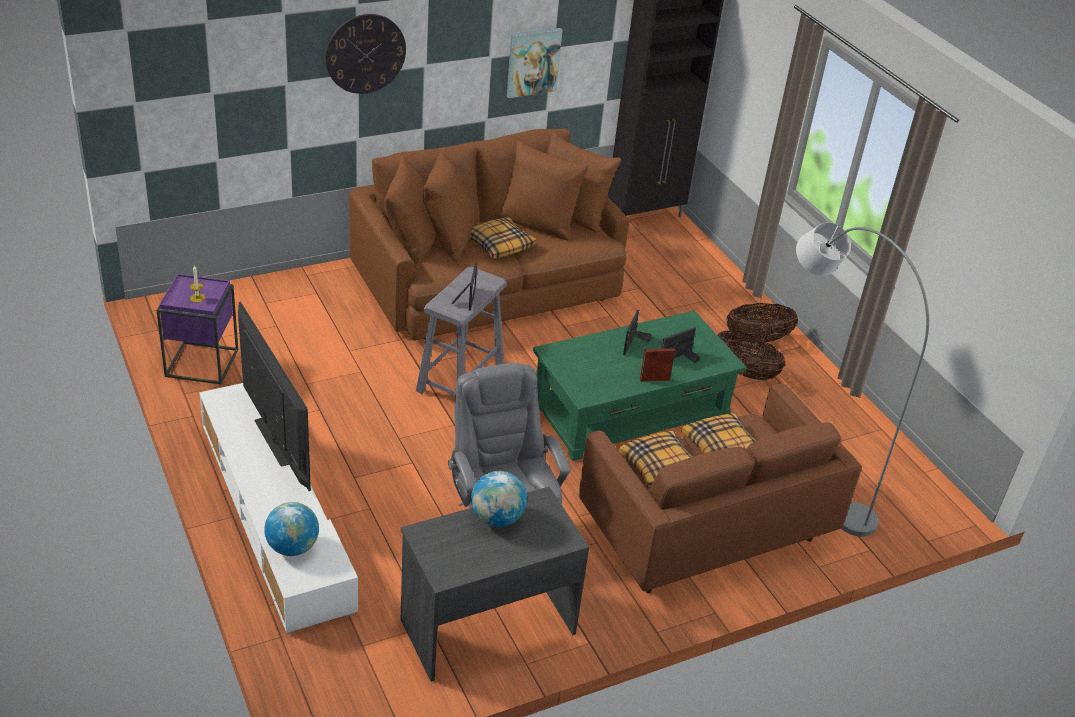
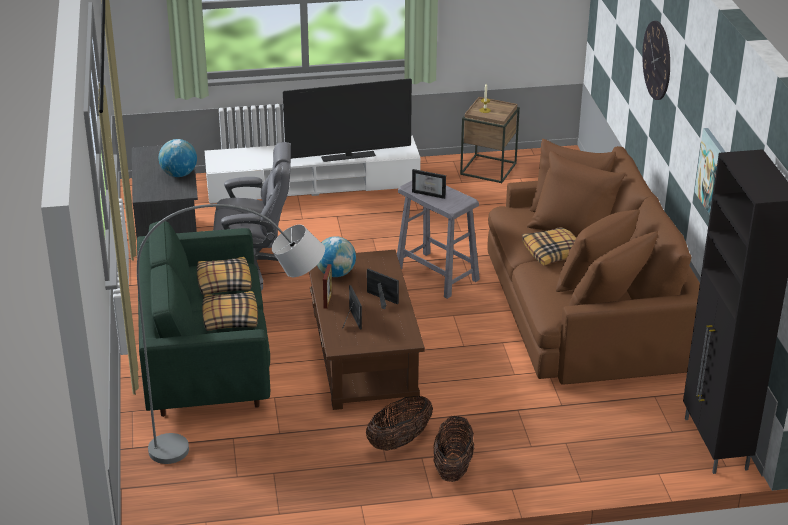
camera: 110 degrees right, 5 degrees down
purple side table [156,274,238,385] -> brown side table [460,97,520,183]
globe [264,502,319,556] -> globe moved to [317,236,356,277]
green coffee table [533,311,746,461] -> brown coffee table [309,250,425,410]
brown sofa [579,383,862,594] -> green sofa [137,221,270,417]

